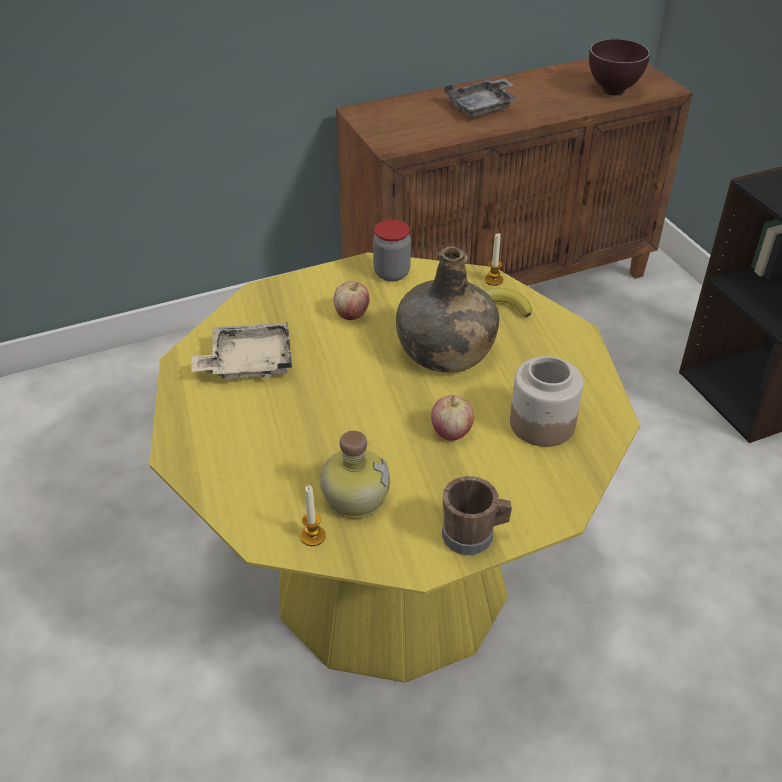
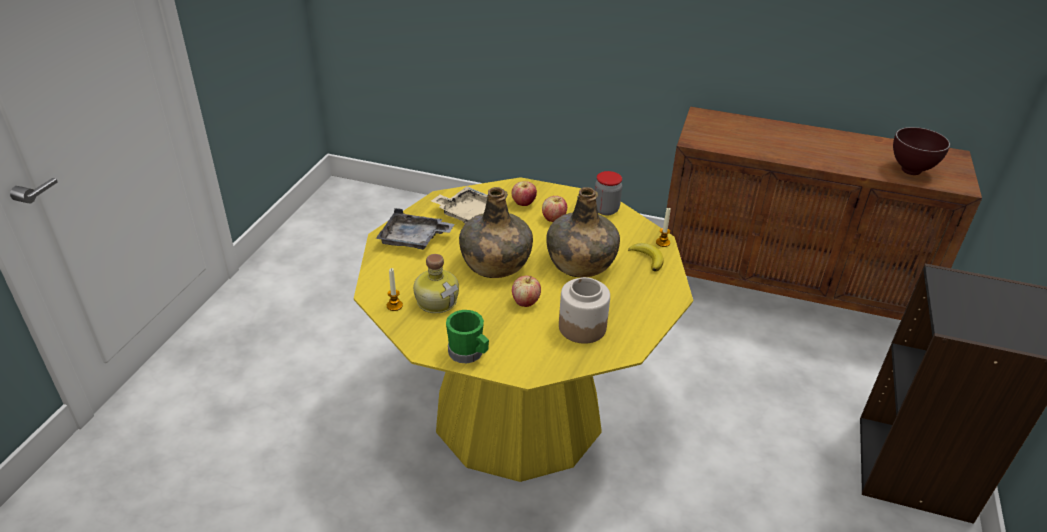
camera: 40 degrees right, 5 degrees down
brown mug [442,476,512,555] -> green mug [446,310,489,363]
grey tray [444,78,517,117] -> grey tray moved to [376,208,454,250]
none -> green bottle [459,187,533,278]
none -> apple [512,181,537,206]

